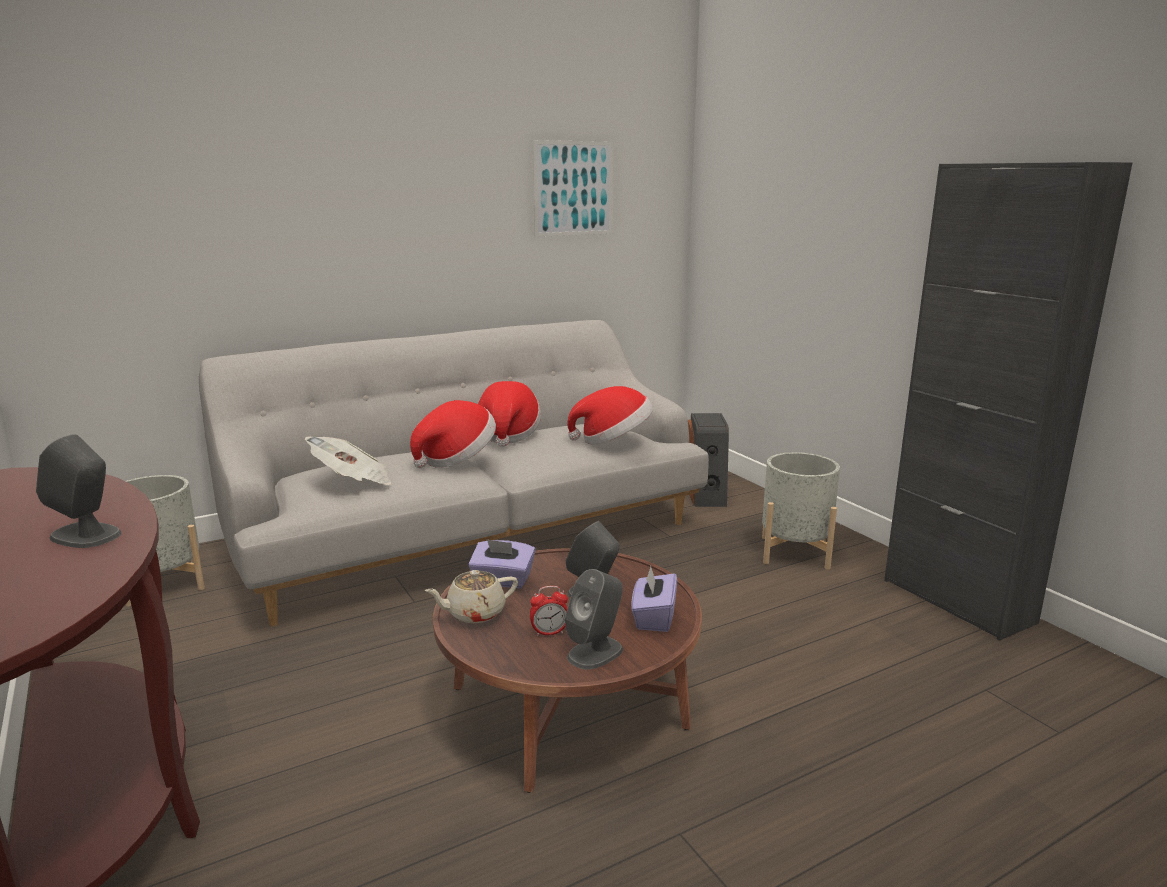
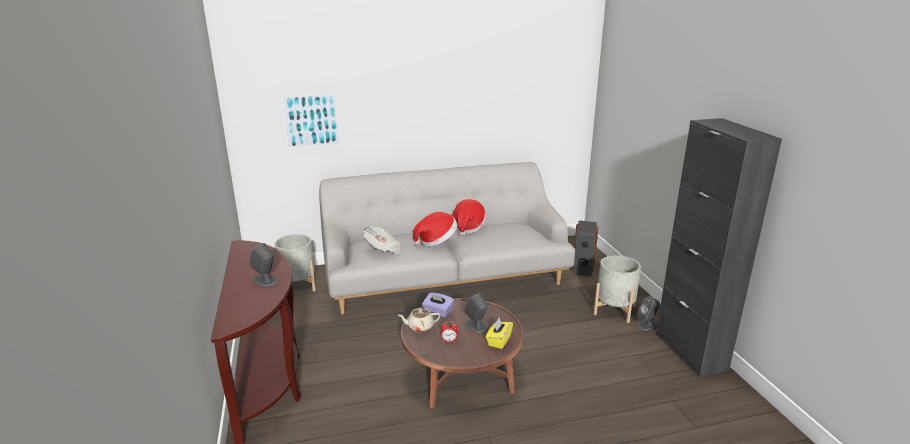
camera: 15 degrees right, 5 degrees up
picture [533,140,613,237] -> picture moved to [281,92,342,150]
grey speaker [565,569,623,670] -> grey speaker moved to [636,296,660,331]
hat [567,386,653,444] -> none
purple tissue box [631,566,677,632] -> yellow tissue box [486,317,513,349]

